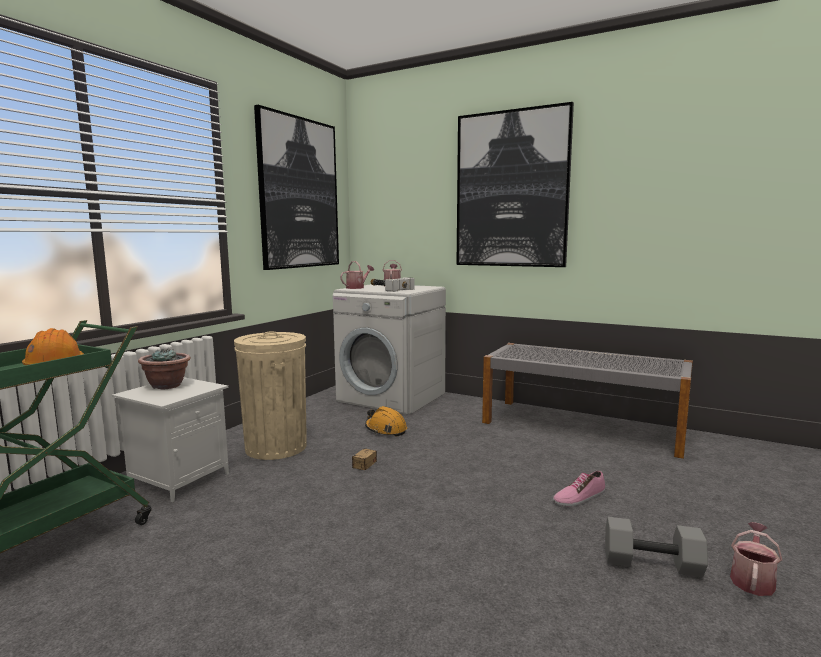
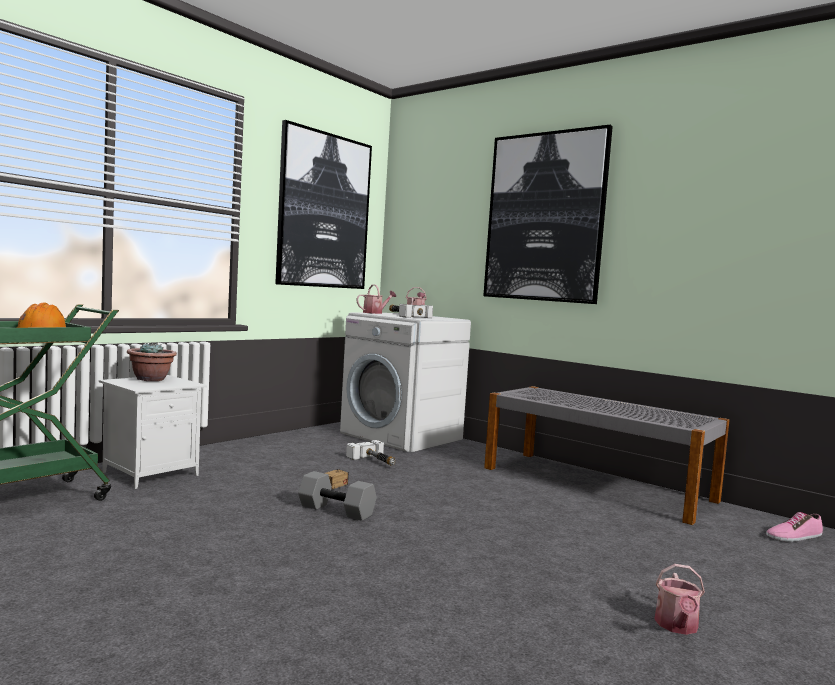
camera: 10 degrees right, 5 degrees down
beige trash can [234,331,307,460] -> none
orange hard hat [365,406,407,437] -> hammer [346,440,396,466]
shoe [553,471,605,506] -> shoe moved to [766,512,823,542]
grey dumbbell [605,517,708,577] -> grey dumbbell moved to [298,471,377,521]
watering can [730,522,782,596] -> watering can turned 150 degrees clockwise [654,564,705,635]

